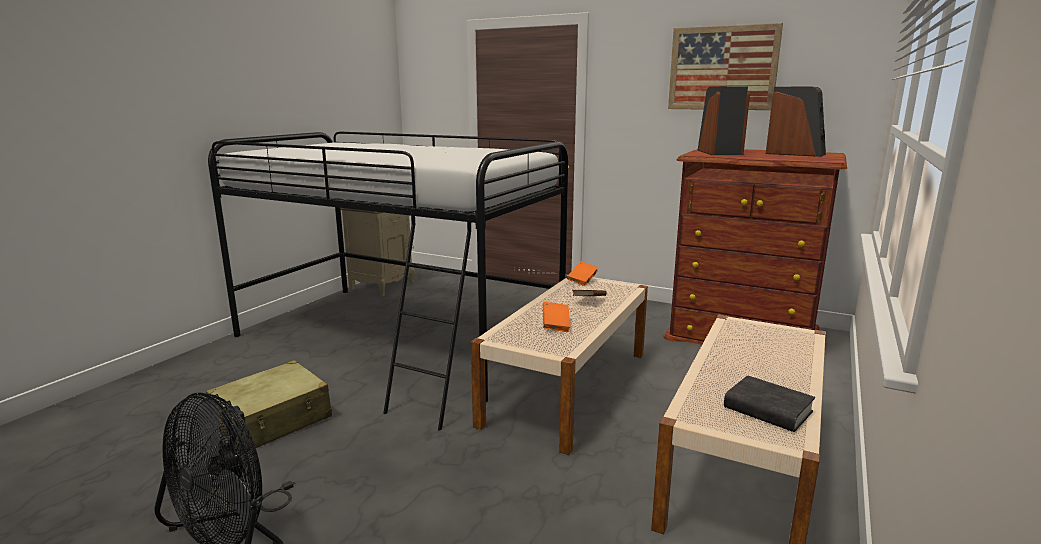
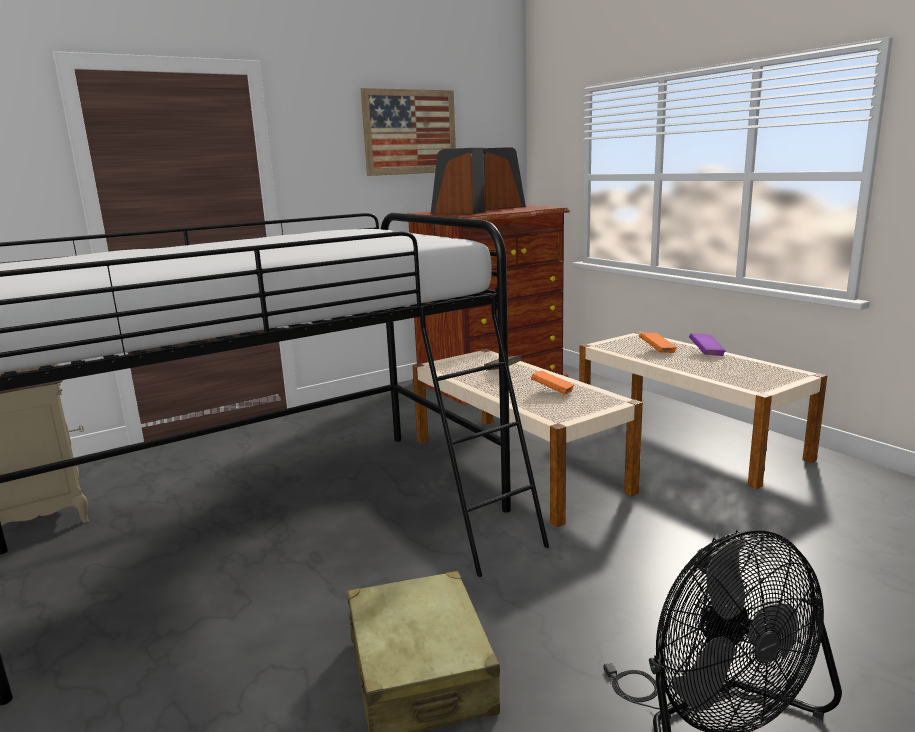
camera: 60 degrees left, 0 degrees up
orange book [567,261,598,286] -> orange book moved to [639,333,677,353]
black book [724,375,815,432] -> none
none -> purple book [689,333,726,356]

